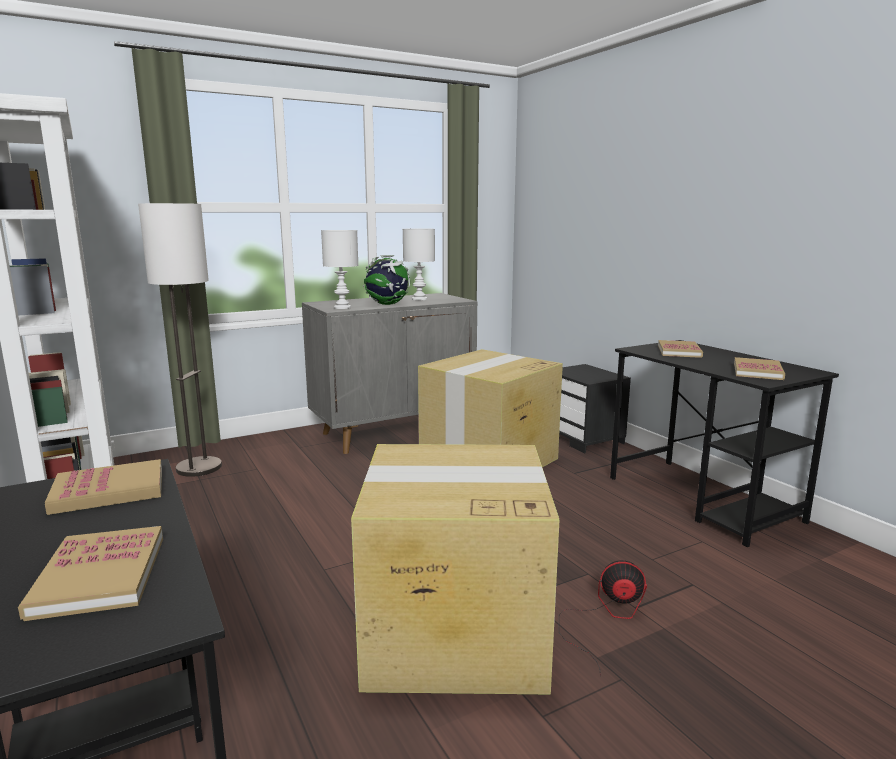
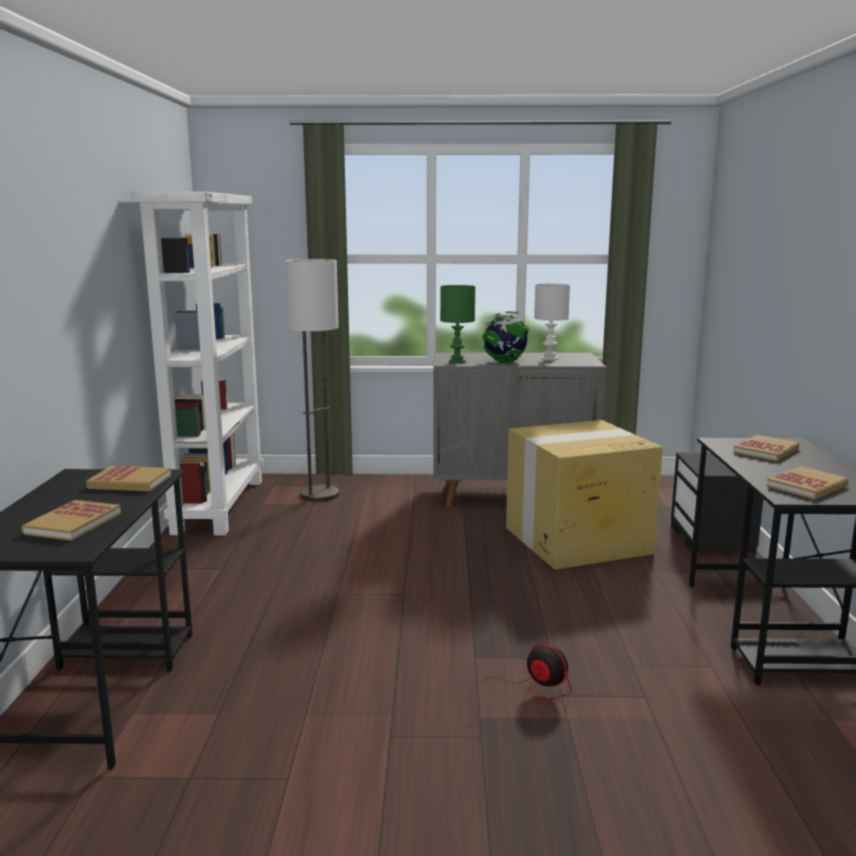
camera: 30 degrees right, 0 degrees up
white table lamp [321,230,358,309] -> green table lamp [440,285,475,364]
cardboard box [351,444,559,695] -> none

